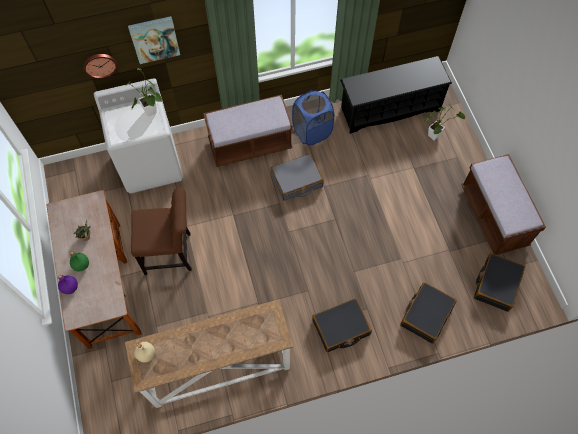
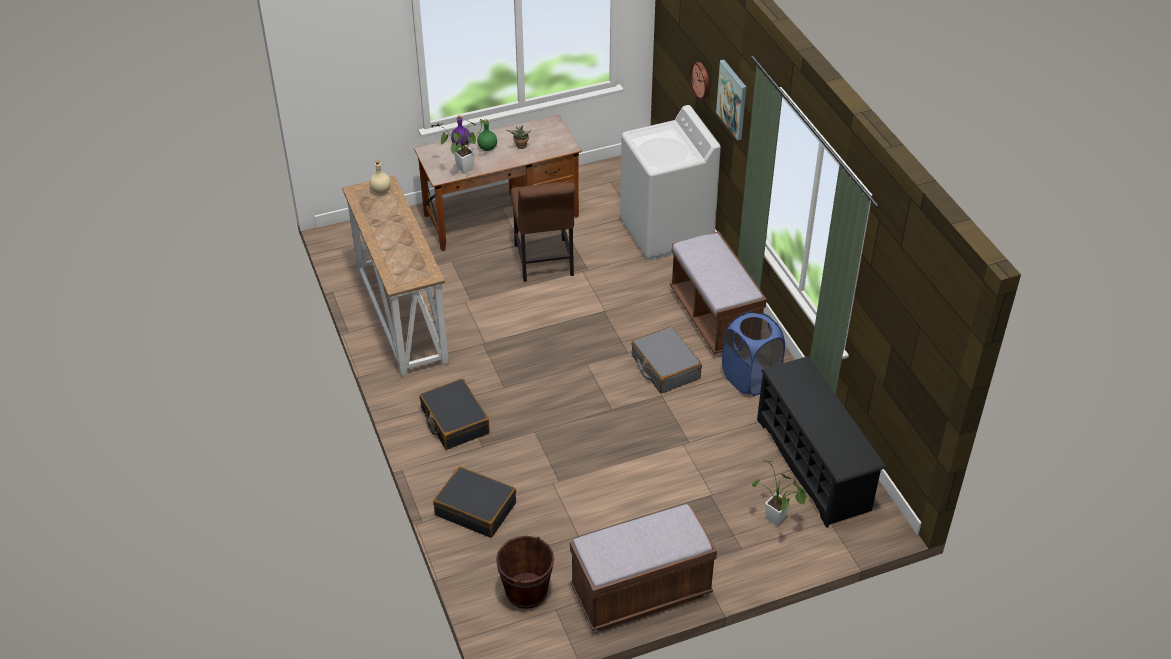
camera: 85 degrees right, 20 degrees down
potted plant [125,68,162,117] -> potted plant moved to [431,119,488,174]
black suitcase [474,253,525,312] -> brown bucket [496,536,554,609]

